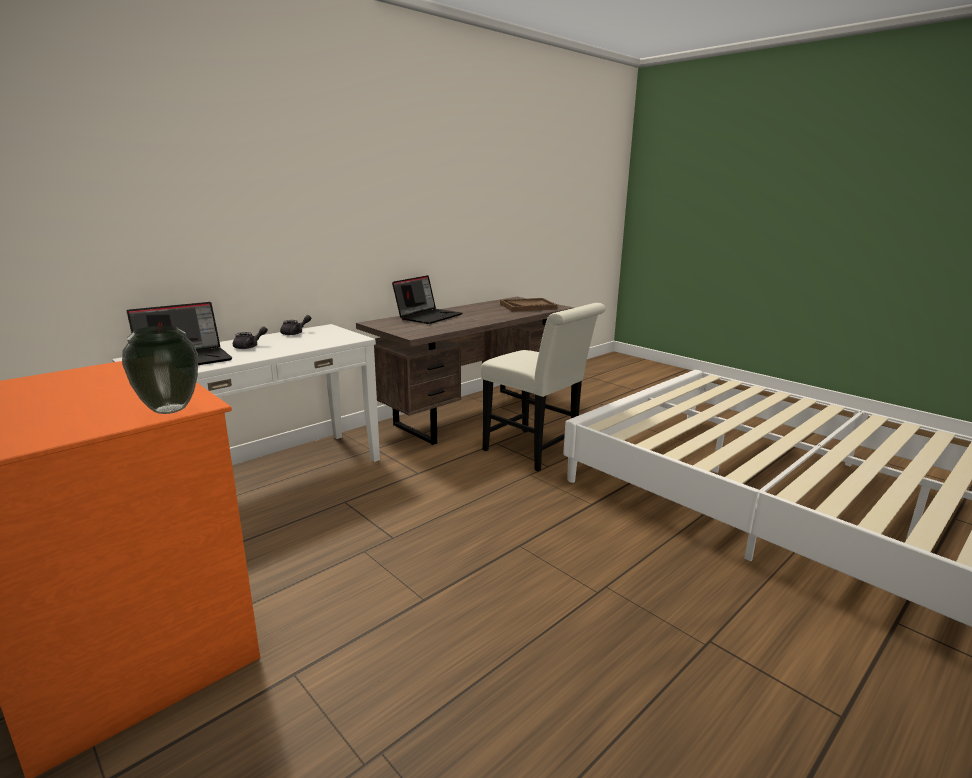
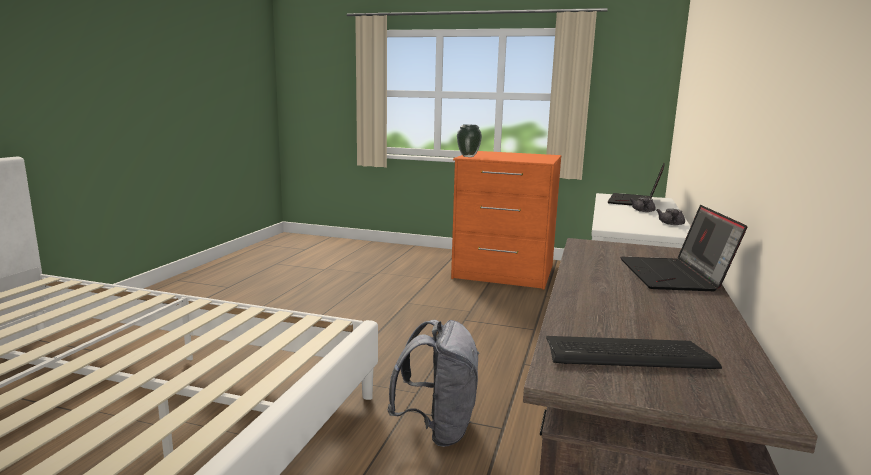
camera: 150 degrees right, 5 degrees down
white chair [481,303,606,472] -> grey backpack [387,320,480,447]
brown tray [500,298,557,312] -> keyboard [546,336,722,369]

